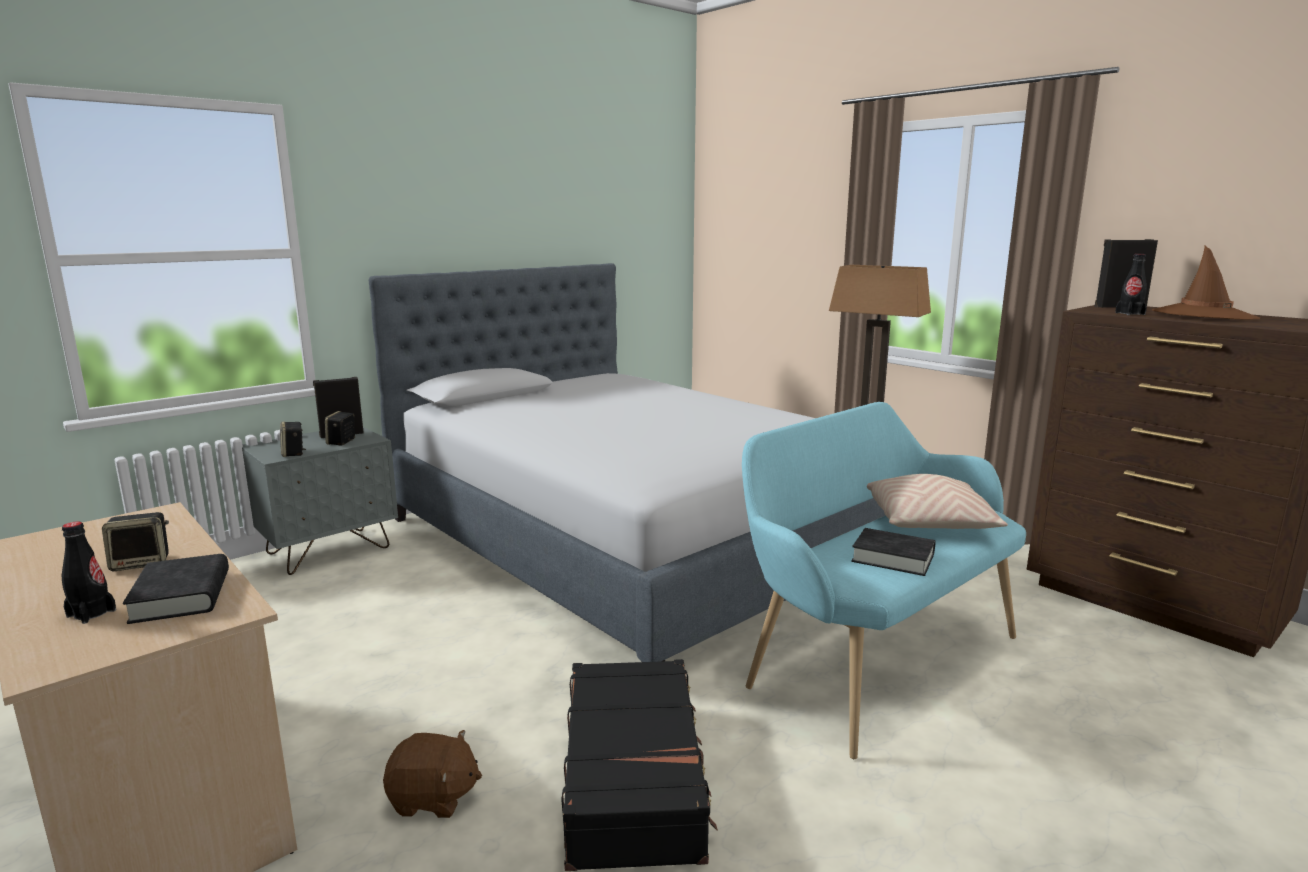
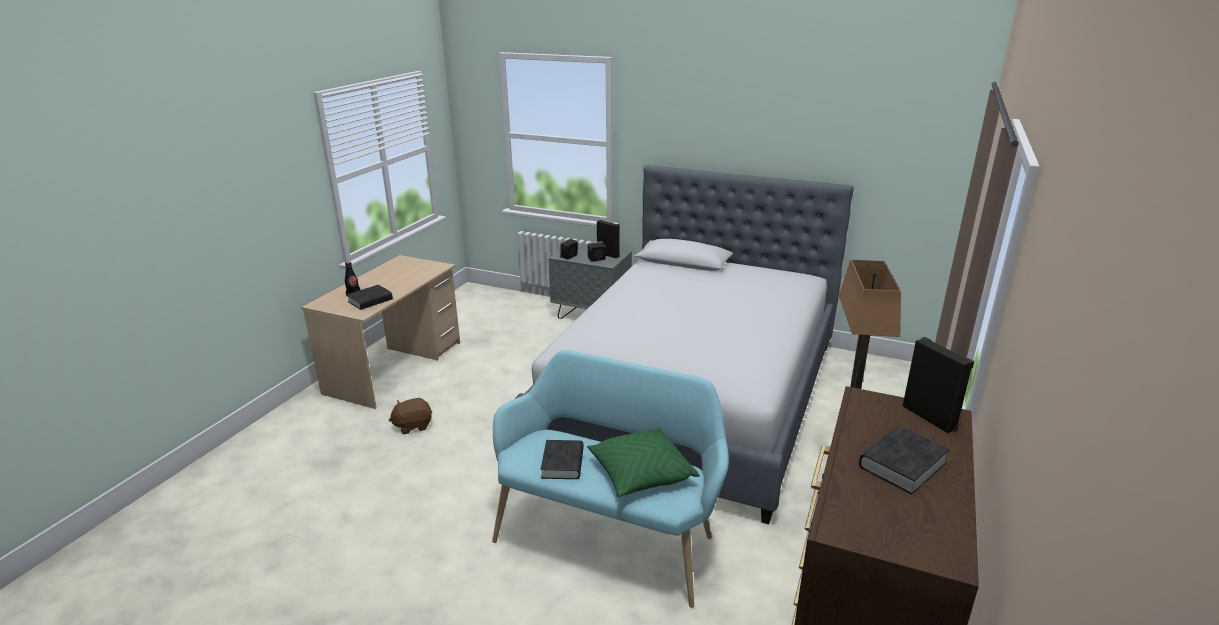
camera: 65 degrees right, 10 degrees up
speaker [102,512,169,571] -> none
brown plush toy [383,730,482,818] -> brown plush toy turned 90 degrees clockwise [389,398,432,434]
black suitcase [561,659,718,871] -> none
beige pillow [867,474,1008,529] -> green pillow [587,428,700,497]
black bottle [1115,254,1147,315] -> none
brown hat [1152,246,1260,320] -> black book [859,426,950,494]

